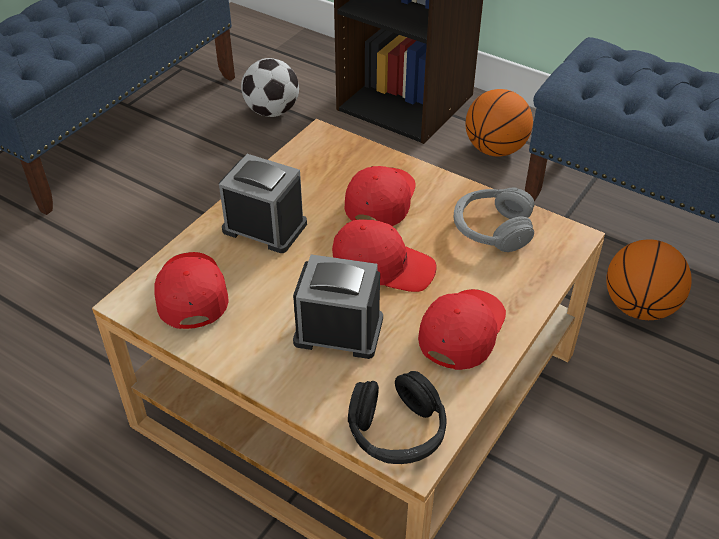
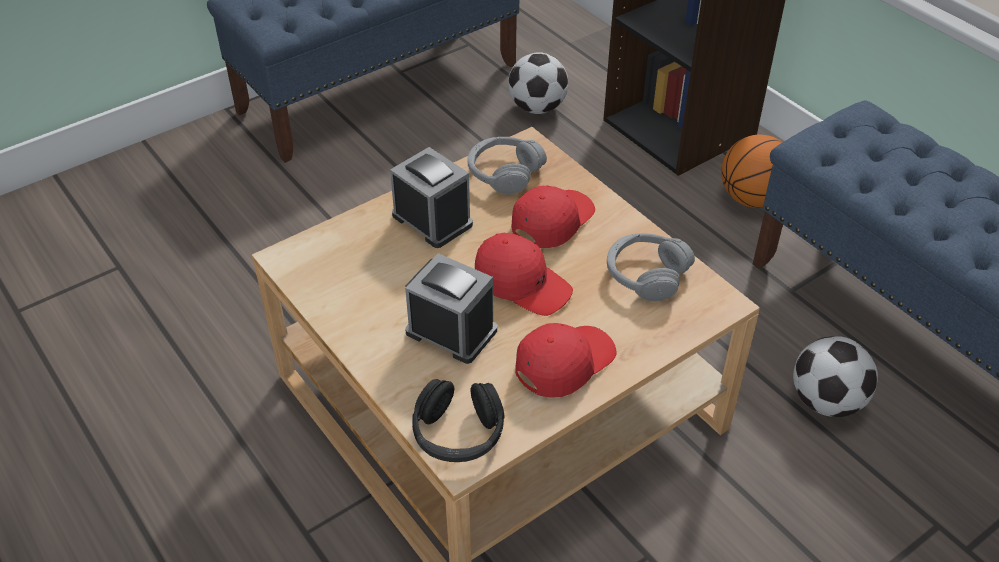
camera: 20 degrees right, 0 degrees up
red cap [154,252,229,329] -> none
basketball [606,239,692,320] -> football [793,336,878,417]
none -> grey headphones [467,137,547,195]

